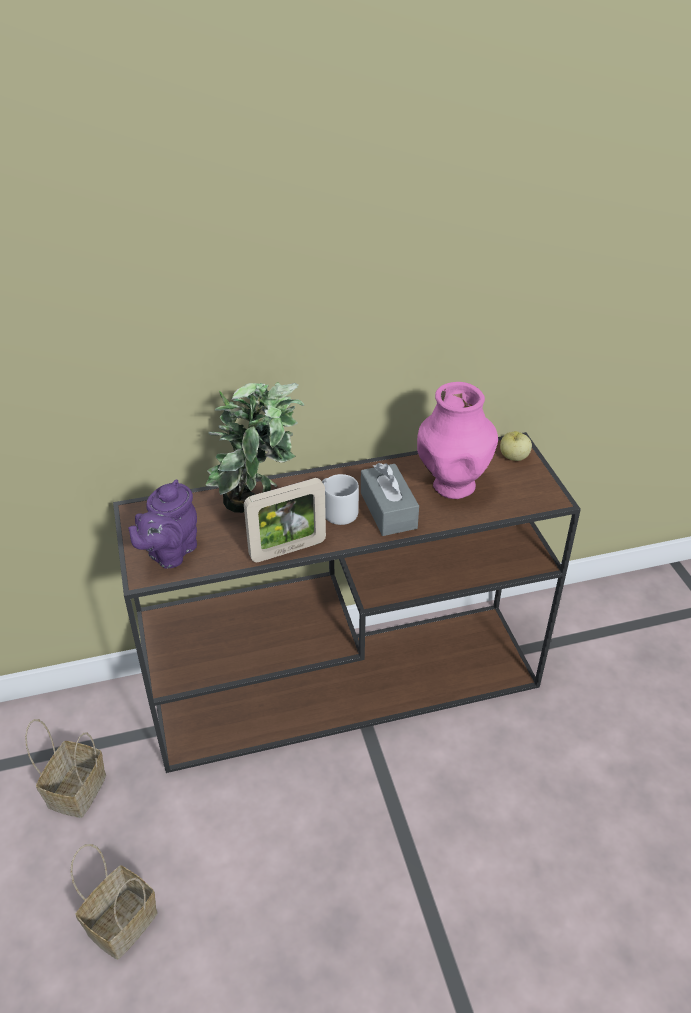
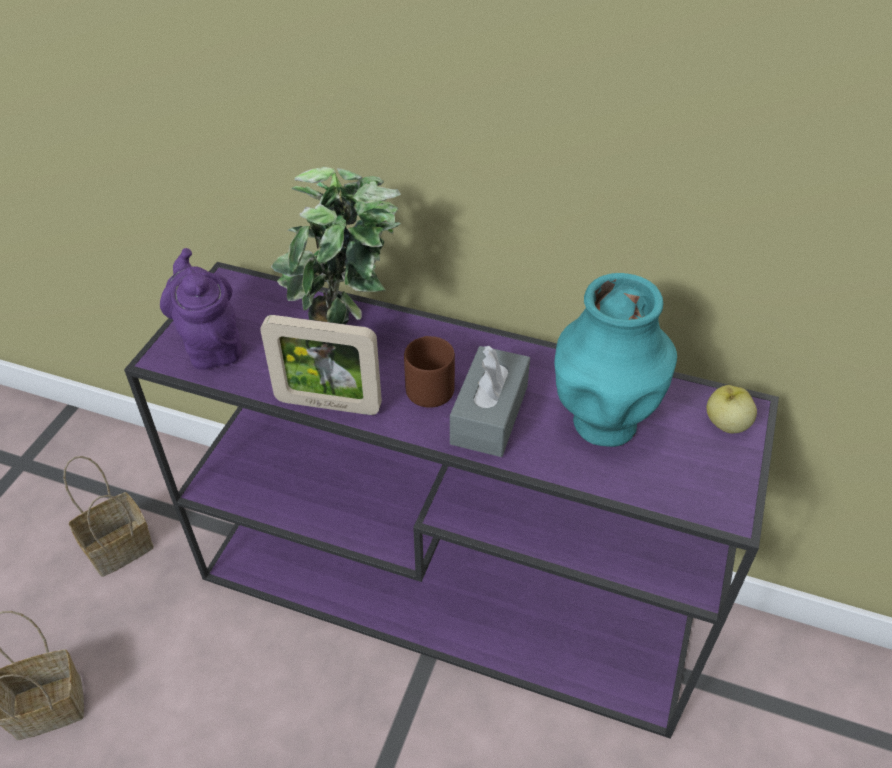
camera: 35 degrees right, 5 degrees up
brown console table [113,432,581,773] -> purple console table [124,262,779,739]
purple teapot [128,480,197,569] -> purple teapot turned 90 degrees clockwise [160,248,242,370]
grey mug [322,474,359,525] -> brown mug [404,336,455,408]
pink vase [417,382,498,499] -> turquoise vase [554,273,677,447]

